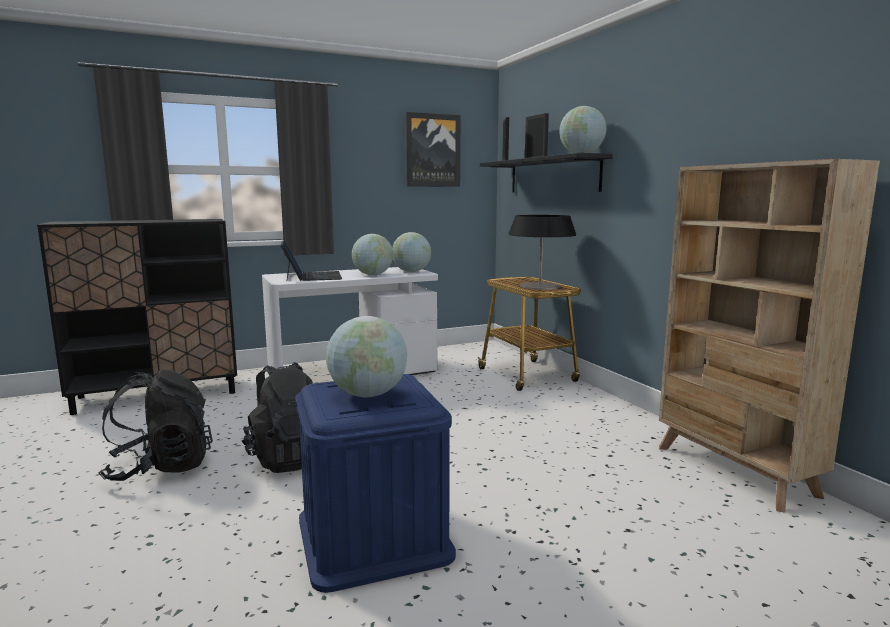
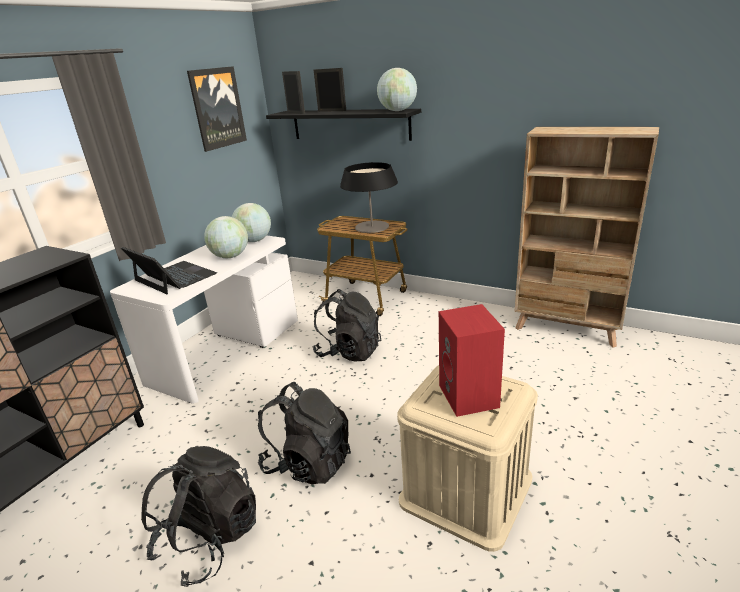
camera: 35 degrees left, 15 degrees up
blue storage box [295,374,456,593] -> beige storage box [397,365,538,552]
globe [326,316,407,397] -> red speaker [439,304,505,417]
none -> black backpack [313,289,382,362]

